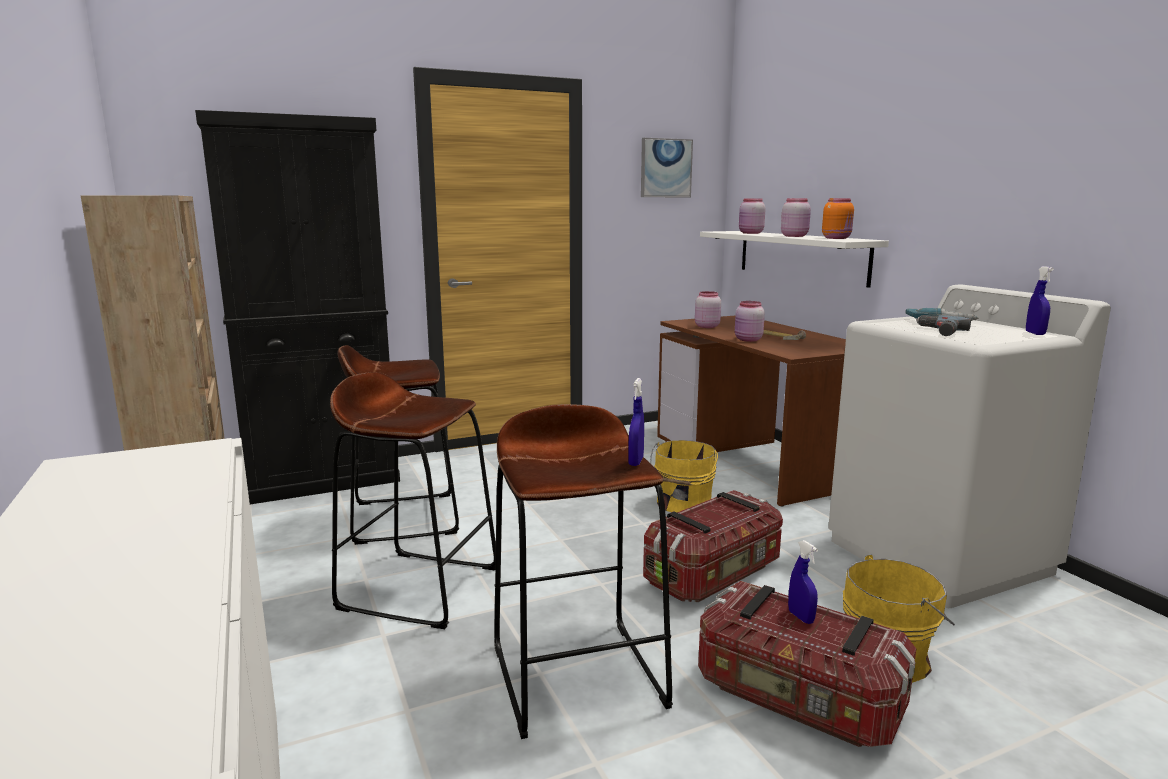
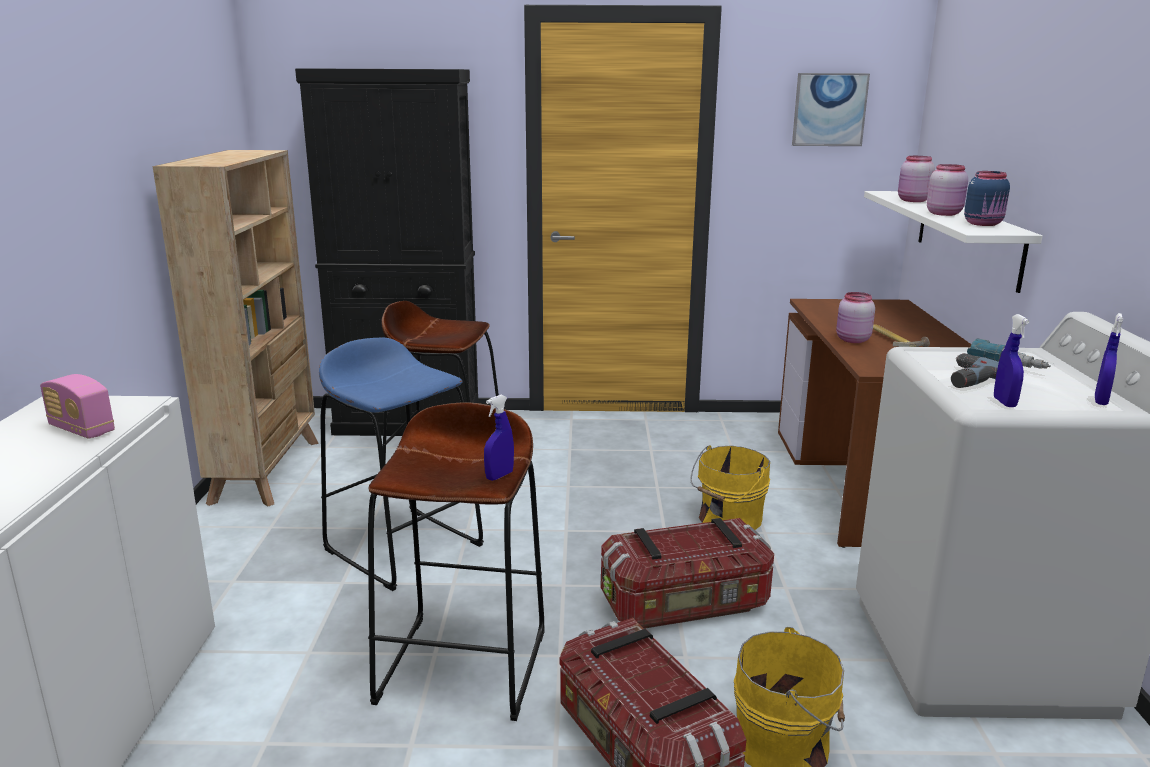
camera: 25 degrees right, 5 degrees up
brown stool [330,372,496,629] -> blue stool [319,338,484,591]
pink jar [695,291,721,328] -> none
blue spray bottle [788,540,818,624] -> blue spray bottle moved to [994,314,1029,407]
orange jar [822,198,854,239] -> blue jar [964,171,1010,226]
none -> radio [40,374,115,439]

